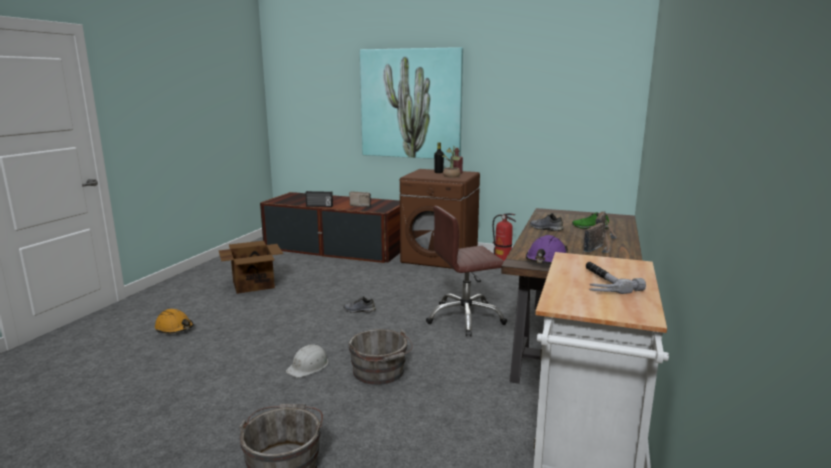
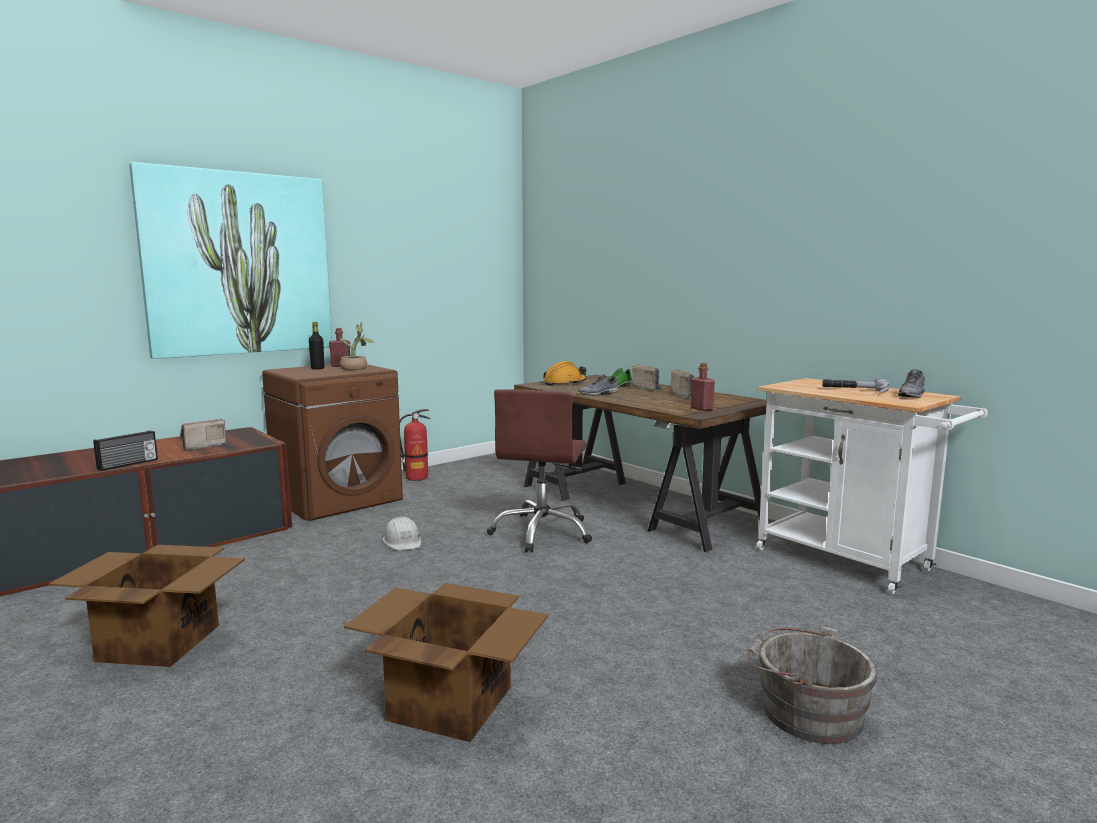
camera: 60 degrees left, 5 degrees down
orange hard hat [155,309,194,334] -> orange hard hat moved to [543,361,587,386]
white hard hat [286,344,328,378] -> white hard hat moved to [383,517,422,550]
grey shoe [343,297,376,313] -> grey shoe moved to [898,369,925,398]
grey bucket [348,329,413,385] -> none
purple hard hat [526,235,568,264] -> red bottle [690,363,715,411]
none -> cardboard box [344,583,548,742]

